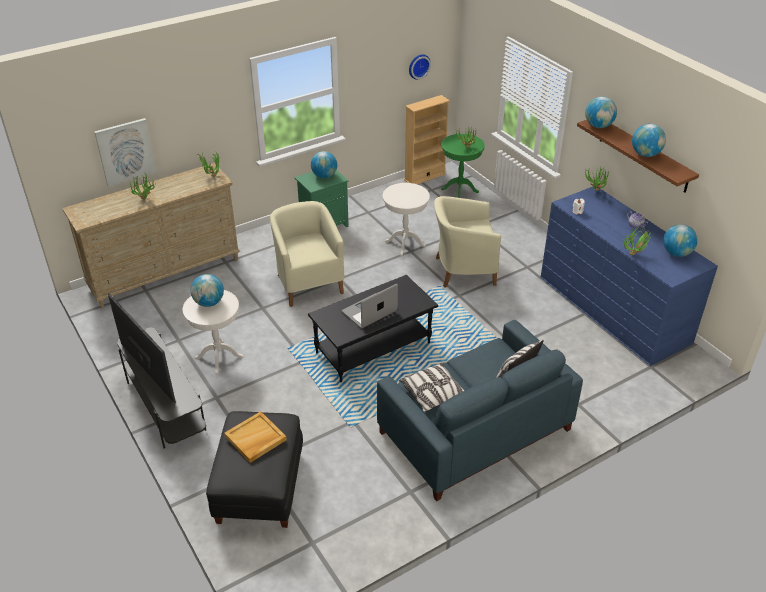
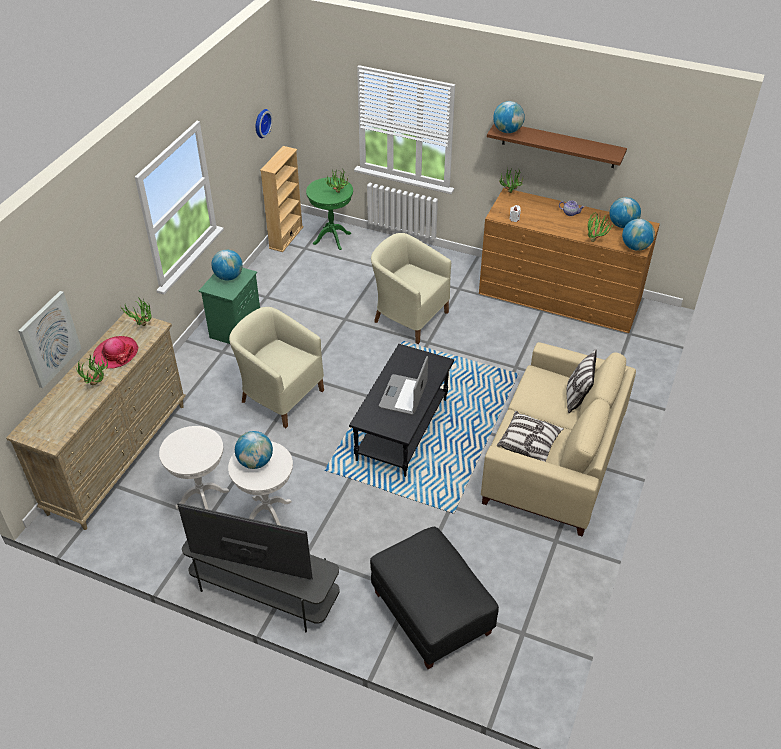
camera: 35 degrees left, 5 degrees up
beige tray [224,411,287,463] -> none
blue sofa [377,320,583,501] -> beige sofa [481,342,636,537]
white side table [383,183,430,256] -> white side table moved to [159,426,229,510]
beige armchair [434,196,501,287] -> beige armchair turned 75 degrees clockwise [371,233,451,344]
blue dresser [541,187,718,366] -> brown dresser [479,188,660,333]
globe [632,124,666,157] -> globe moved to [622,219,655,251]
none -> hat [93,336,138,369]

